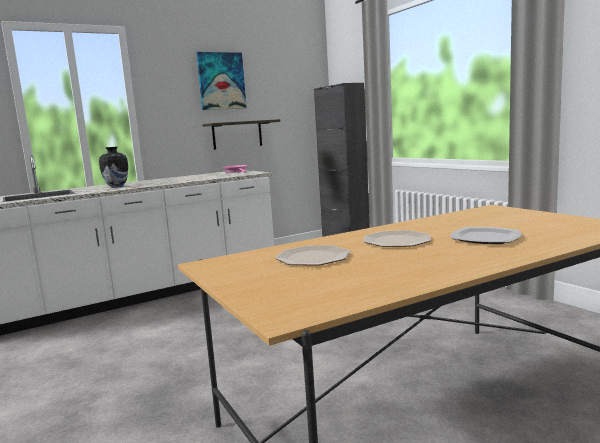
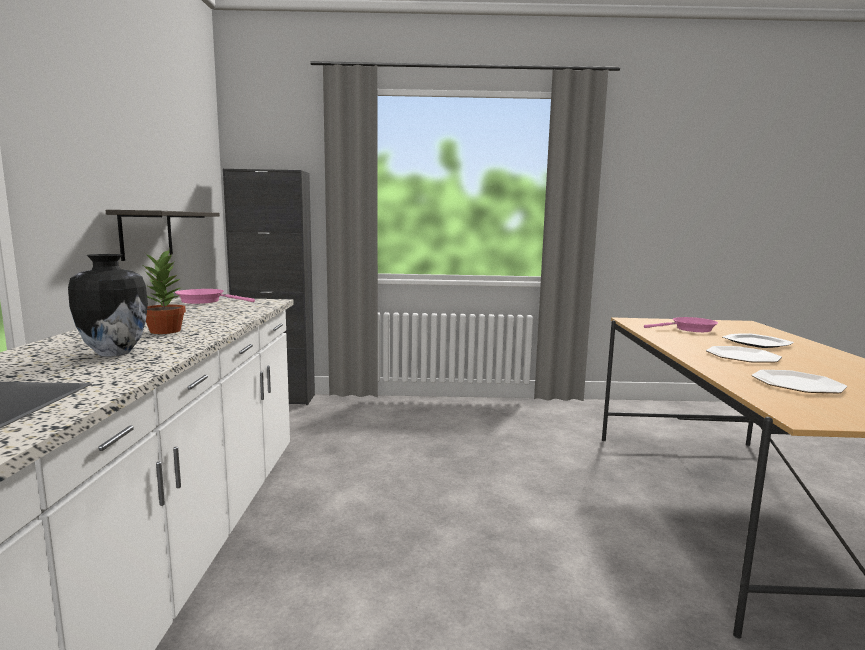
camera: 60 degrees left, 0 degrees up
picture [196,52,247,110] -> none
none -> potted plant [144,249,186,334]
none -> pink frying pan [644,317,718,332]

